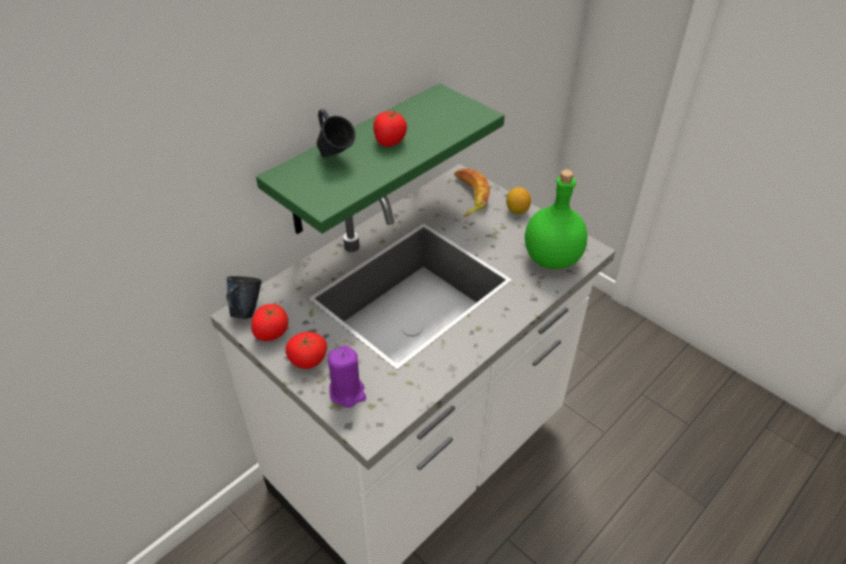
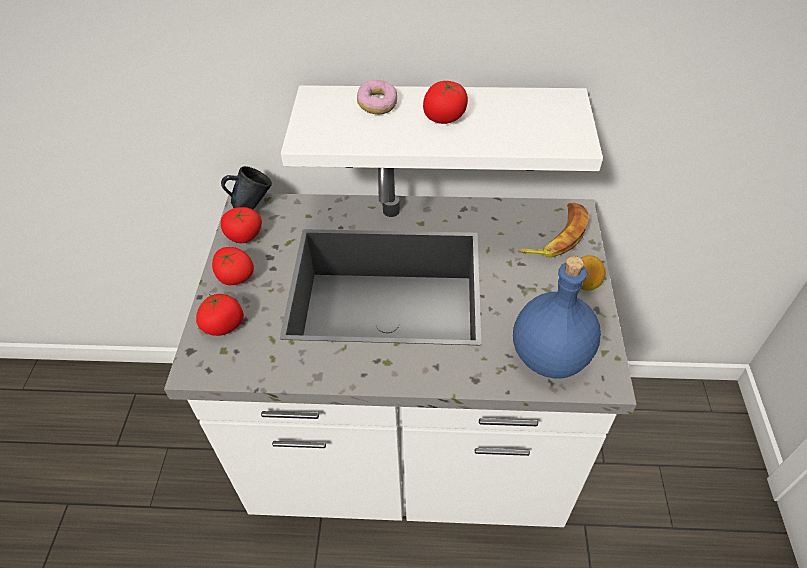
camera: 50 degrees right, 5 degrees up
green shelf [256,83,505,234] -> white shelf [281,85,603,171]
blue mug [317,109,355,157] -> donut [357,80,397,115]
purple candle [328,346,366,408] -> tomato [196,293,244,336]
green bottle [525,170,588,269] -> blue bottle [513,256,601,379]

